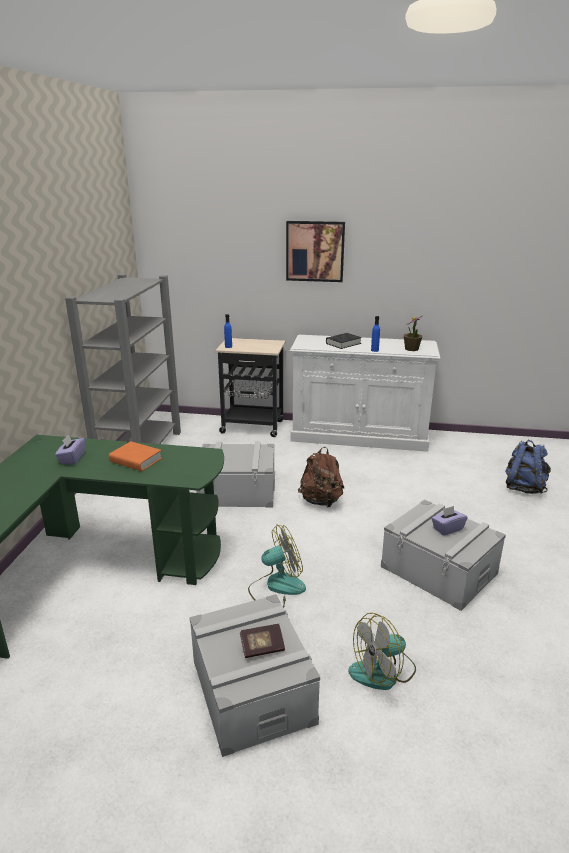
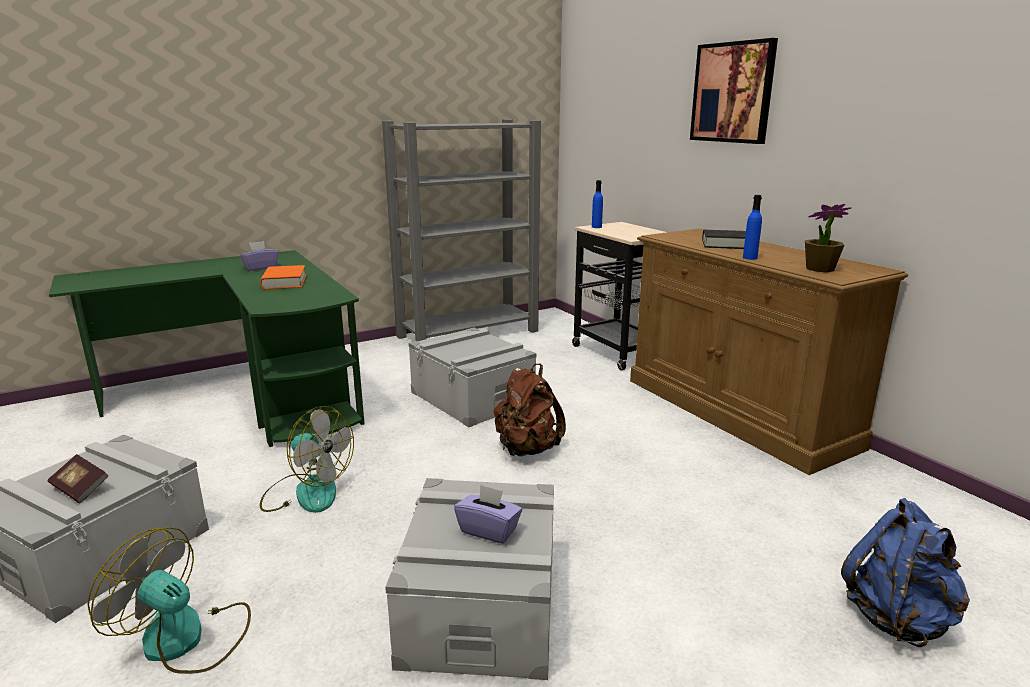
camera: 50 degrees right, 5 degrees down
white cabinet [290,335,441,452] -> brown cabinet [630,228,908,475]

